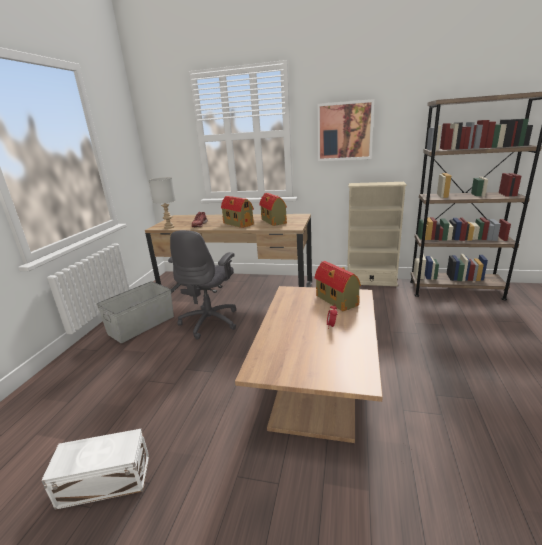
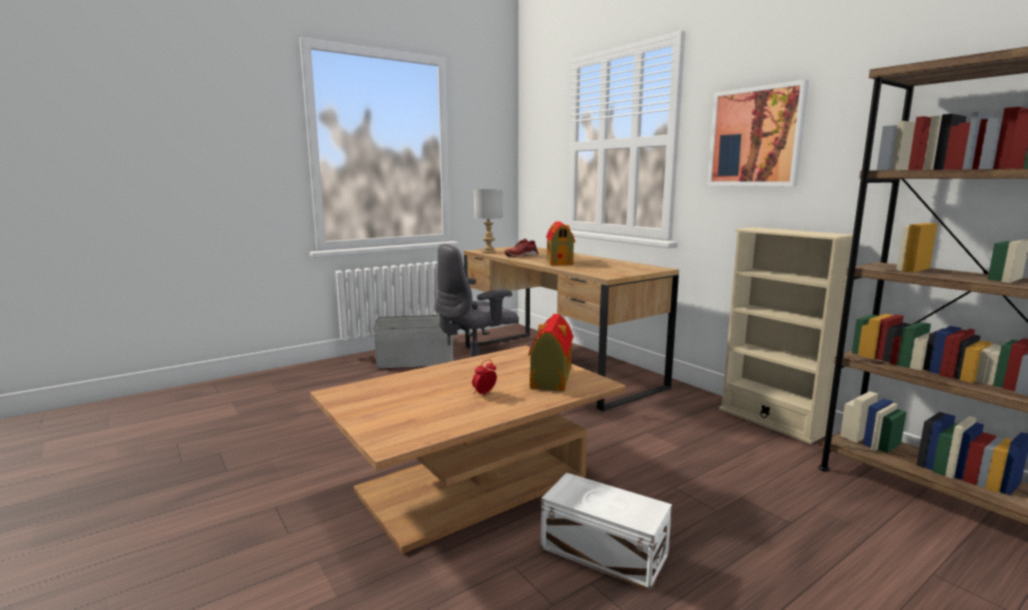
camera: 40 degrees right, 10 degrees down
white storage box [41,429,149,510] -> white storage box moved to [541,473,672,591]
toy house [259,193,287,226] -> none

